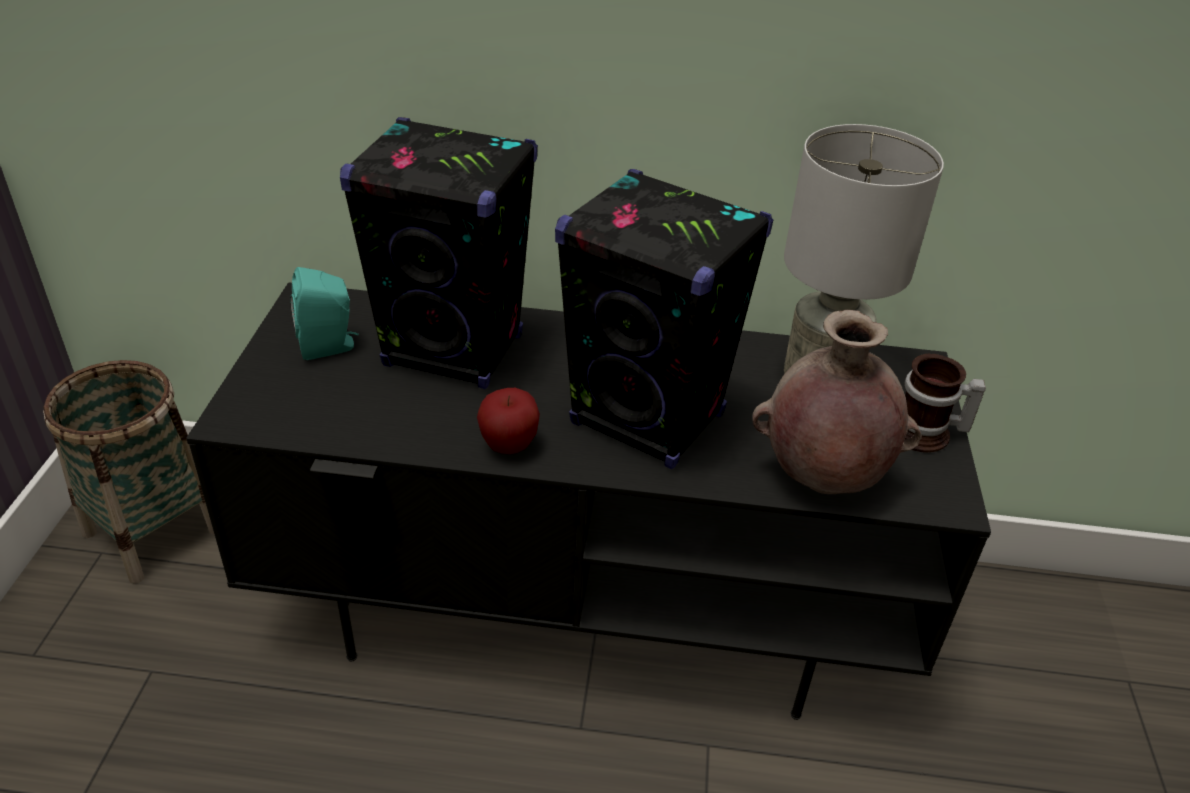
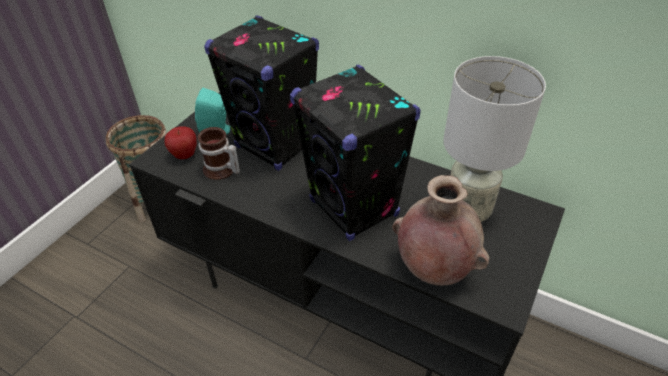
camera: 25 degrees right, 5 degrees up
apple [477,388,540,454] -> apple moved to [164,126,197,159]
mug [904,354,986,453] -> mug moved to [198,127,240,180]

